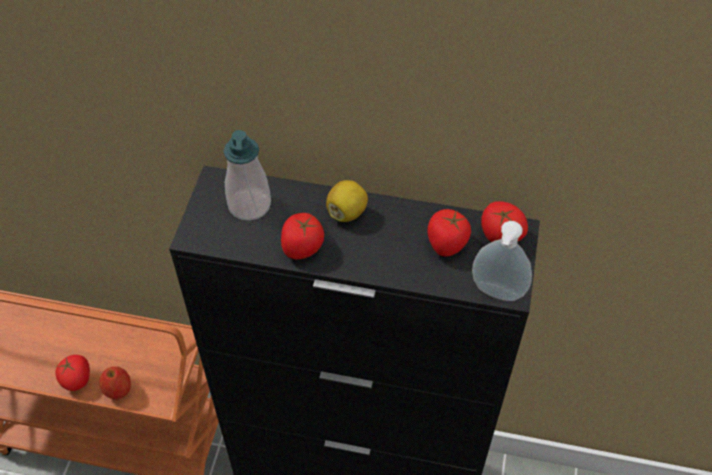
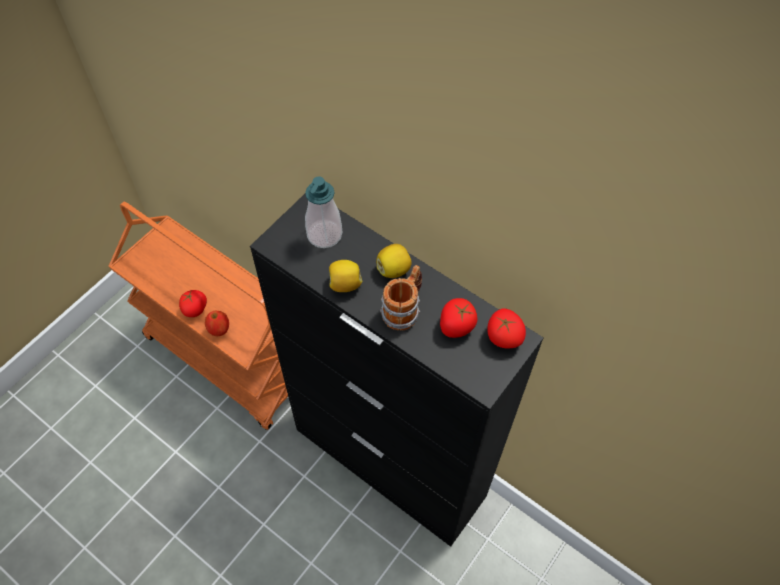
camera: 25 degrees right, 5 degrees up
tomato [281,213,324,259] -> lemon [329,260,362,292]
soap dispenser [472,221,532,301] -> none
none -> mug [380,265,422,330]

